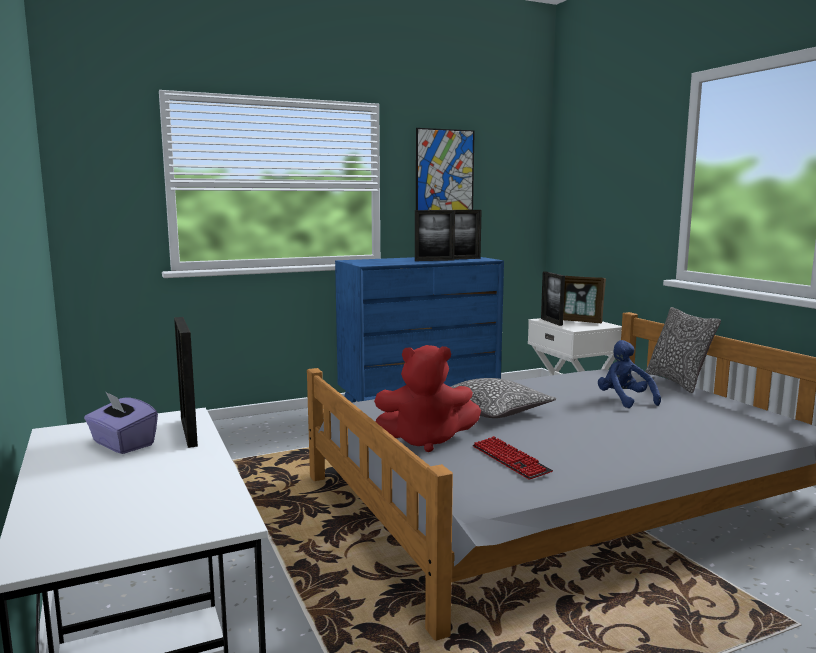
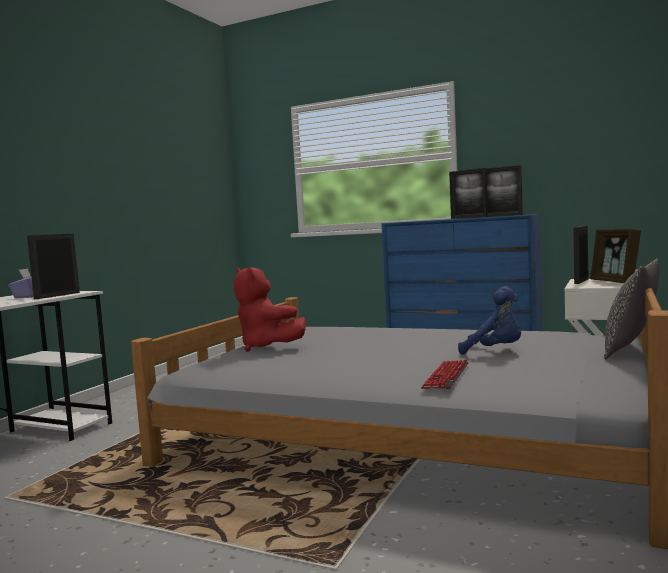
camera: 50 degrees right, 5 degrees down
picture [416,128,475,210] -> none
pillow [451,378,557,418] -> none
keyboard [472,436,553,480] -> keyboard moved to [421,359,469,389]
blue plush toy [598,340,661,408] -> blue plush toy turned 90 degrees clockwise [458,286,521,355]

